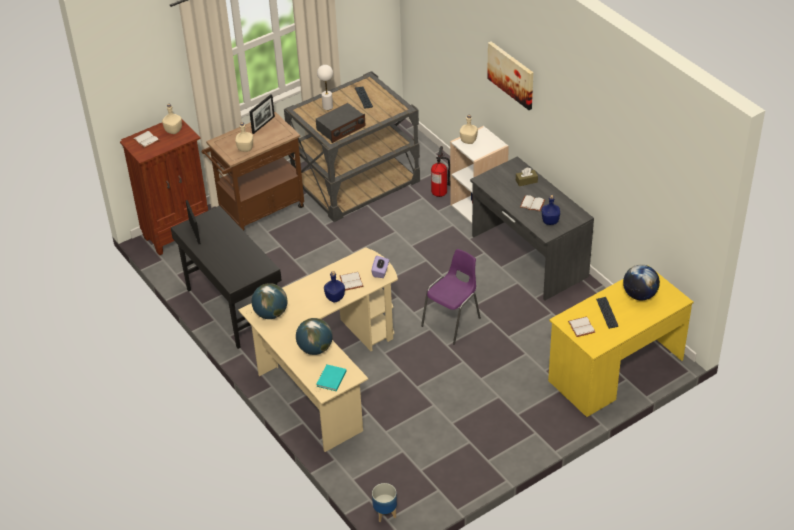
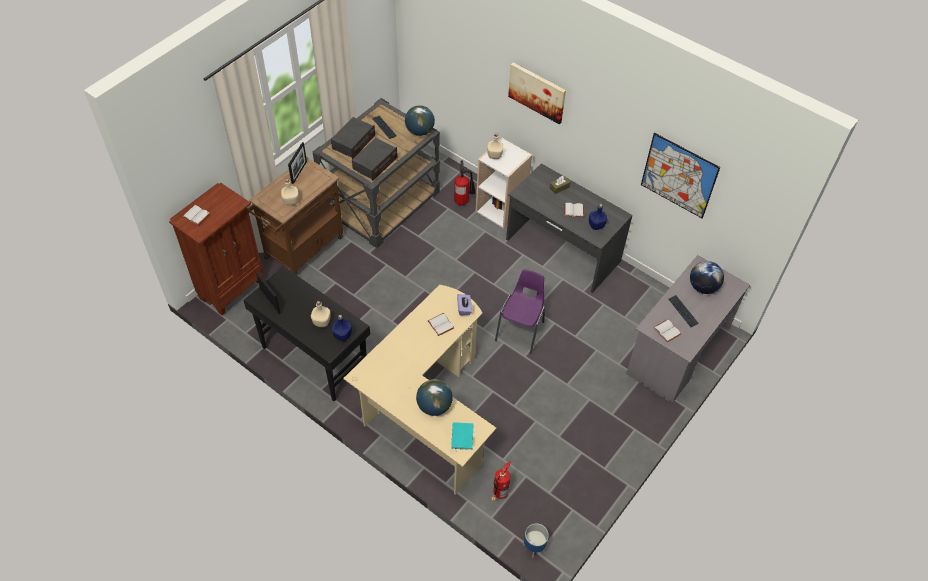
camera: 20 degrees left, 10 degrees up
beige bottle [162,104,182,134] -> beige bottle moved to [311,301,331,327]
globe [251,283,287,319] -> globe moved to [405,105,435,136]
white table lamp [317,65,333,110] -> radio [331,117,375,159]
blue bottle [324,271,345,302] -> blue bottle moved to [331,315,352,341]
yellow desk [548,265,694,417] -> grey desk [626,255,750,403]
none -> fire extinguisher [491,462,511,501]
none -> picture [641,133,720,219]

